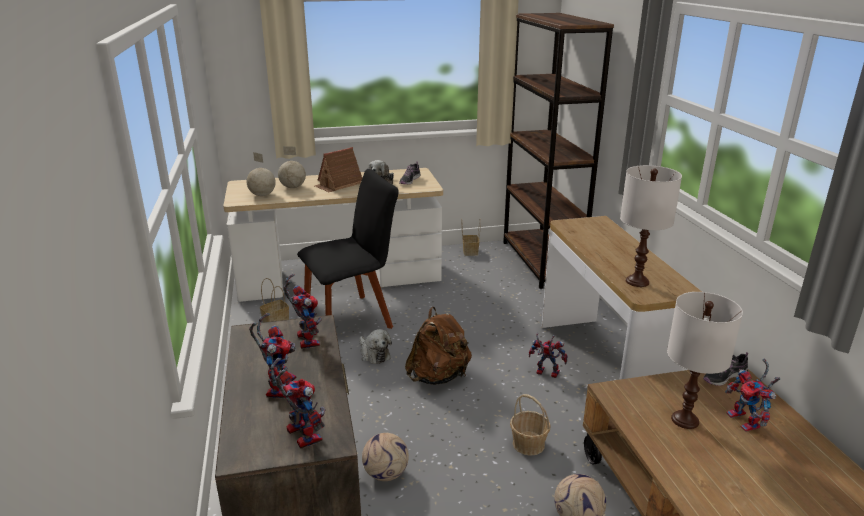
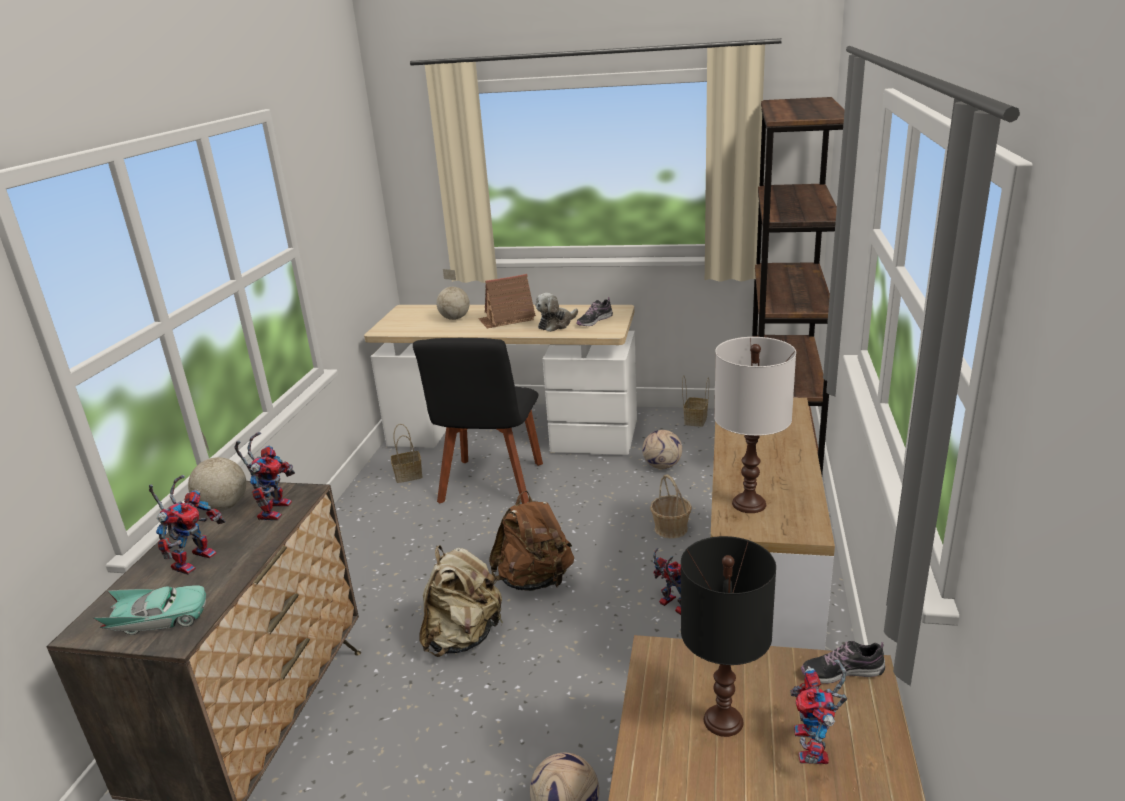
camera: 25 degrees right, 0 degrees up
globe [247,152,276,196] -> globe moved to [188,431,246,511]
toy robot [271,358,326,449] -> turquoise toy car [93,585,207,635]
black chair [297,169,399,329] -> black chair turned 105 degrees clockwise [413,338,543,504]
plush toy [359,329,392,364] -> none
football [362,433,409,481] -> football moved to [642,430,682,469]
basket [510,394,551,456] -> basket moved to [650,474,692,539]
white table lamp [667,292,743,429] -> black table lamp [681,536,776,737]
none -> beige backpack [419,545,503,657]

